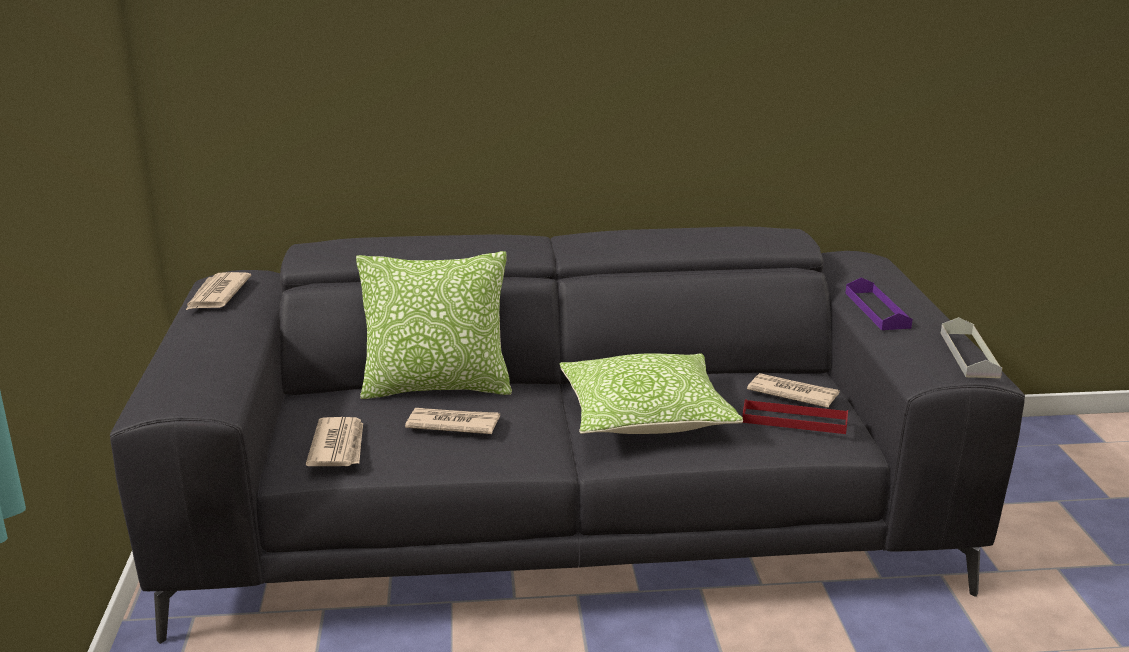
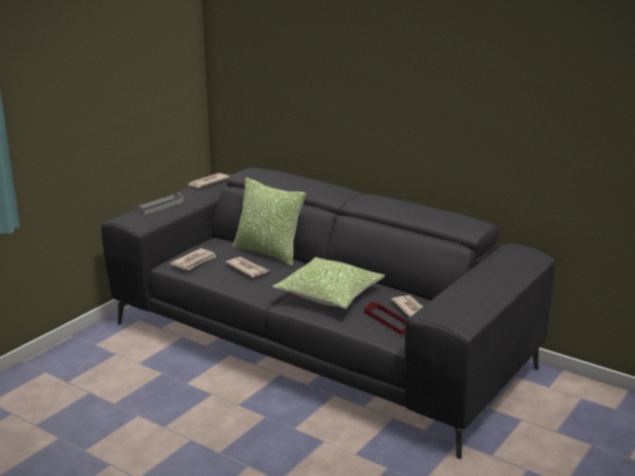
camera: 40 degrees right, 0 degrees up
purple tray [845,278,913,330] -> none
grey tray [941,317,1002,378] -> grey tray moved to [135,193,183,215]

